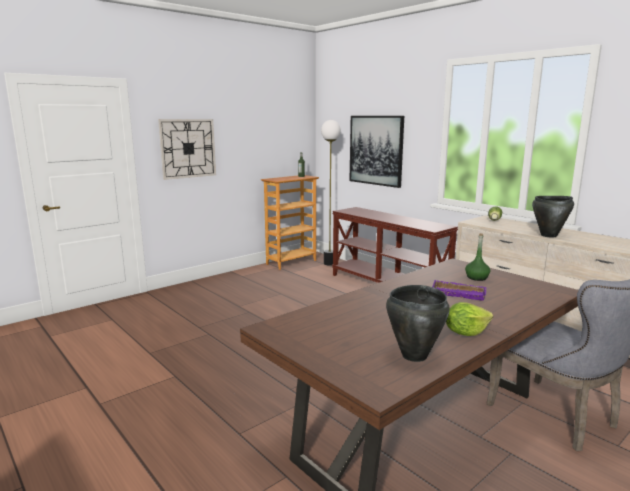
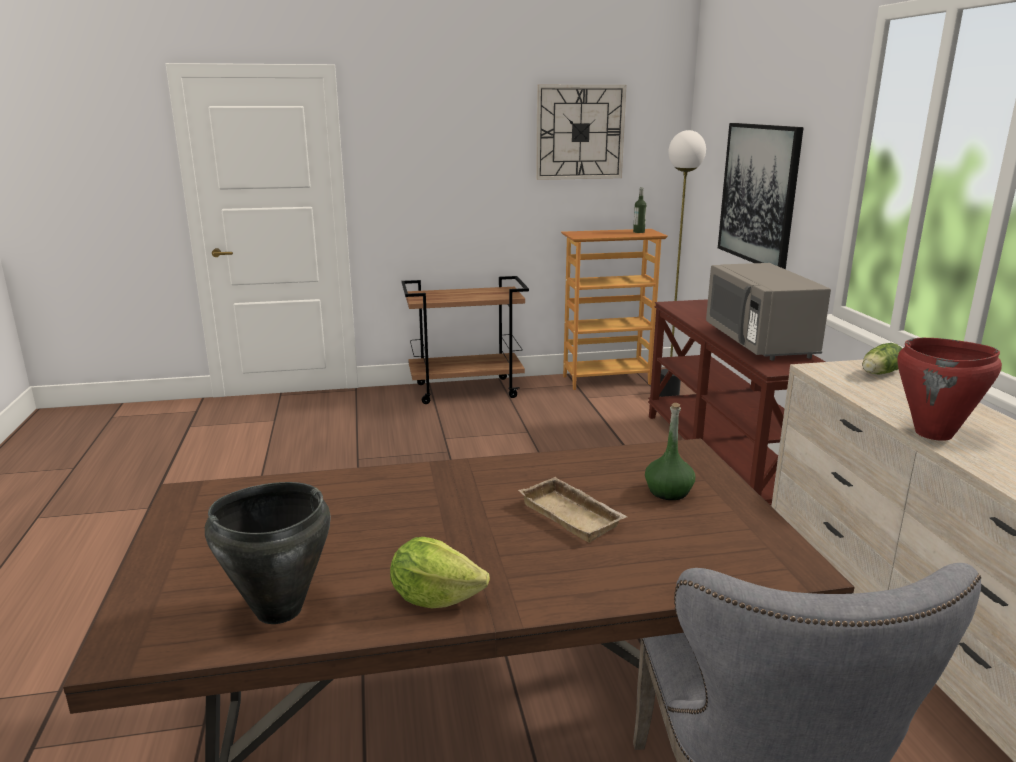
camera: 30 degrees right, 5 degrees up
wall clock [158,119,216,180] -> wall clock moved to [536,85,626,180]
purple tray [432,280,486,300] -> beige tray [518,477,627,543]
black cooking pot [532,196,574,238] -> red cooking pot [898,338,1002,441]
none -> brown cart [402,276,529,404]
none -> grey microwave [706,263,831,361]

